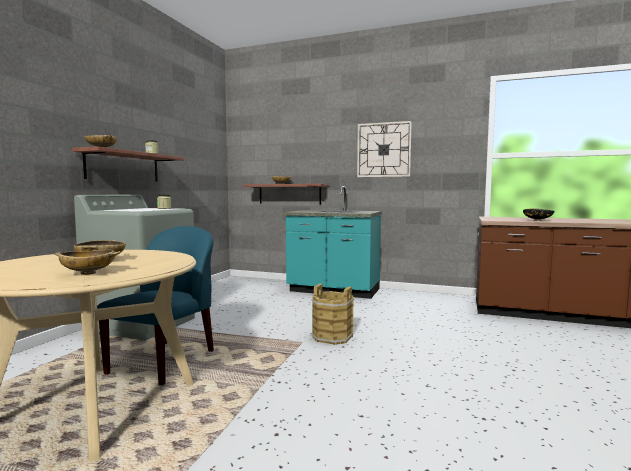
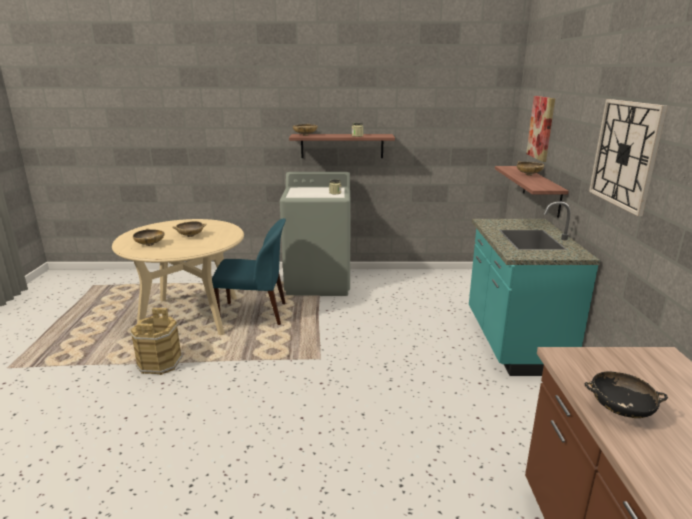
camera: 70 degrees right, 15 degrees up
brown bucket [311,284,354,345] -> brown bucket moved to [130,308,183,375]
none -> picture [526,96,555,162]

